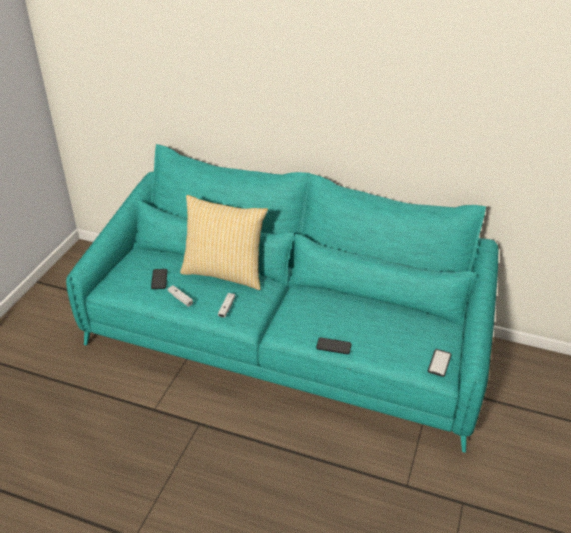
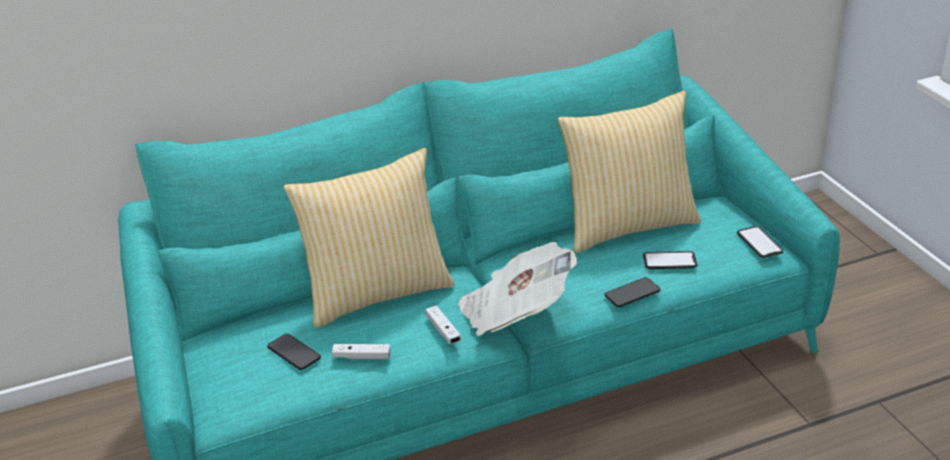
camera: 40 degrees left, 5 degrees down
none -> newspaper [458,242,577,336]
none -> pillow [558,91,701,253]
none -> phone [643,251,697,269]

